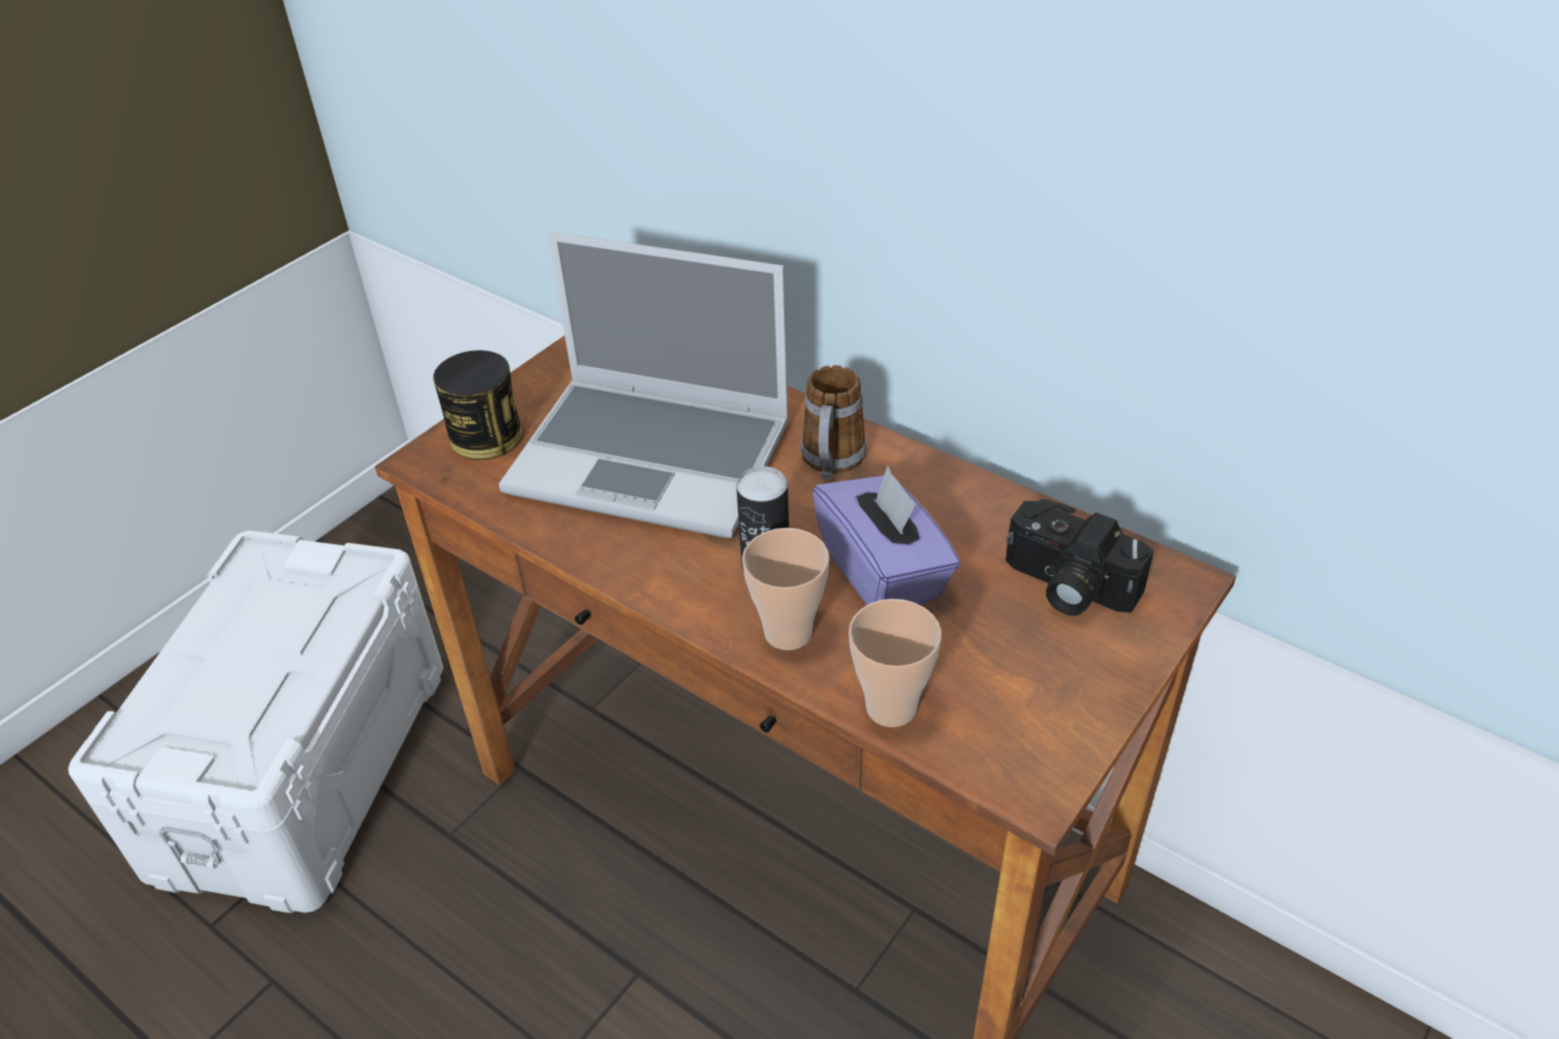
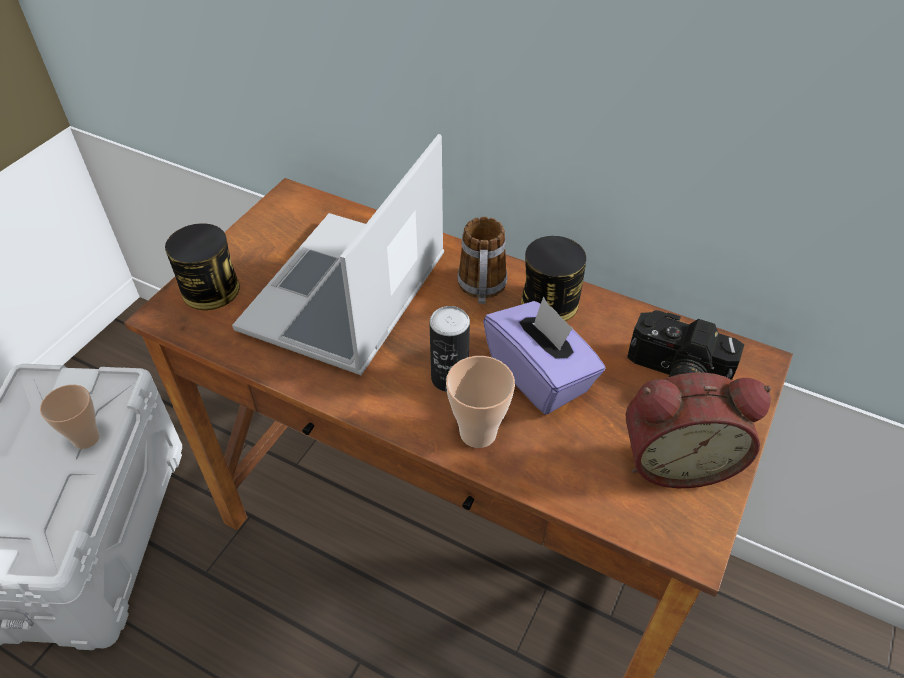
camera: 10 degrees left, 5 degrees up
laptop [499,232,789,538] -> laptop turned 105 degrees clockwise [232,134,444,375]
cup [849,599,942,727] -> cup moved to [40,385,100,449]
none -> can [521,236,586,321]
none -> alarm clock [626,372,771,488]

